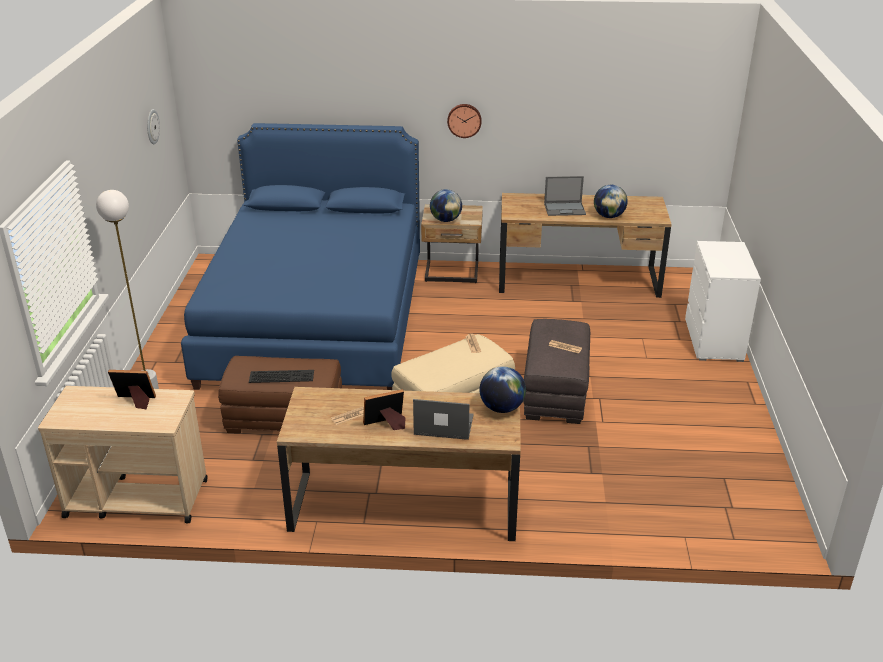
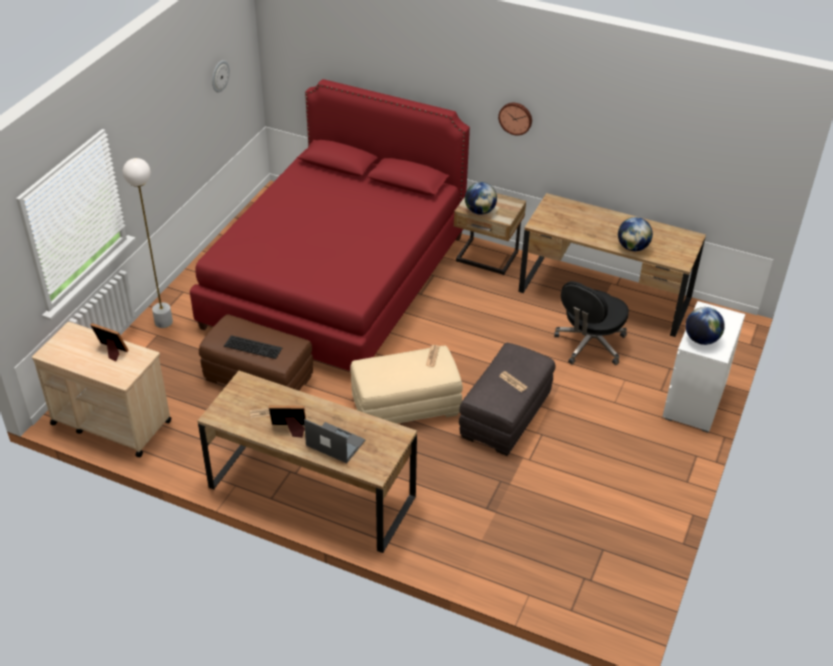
camera: 20 degrees right, 10 degrees up
blue bed [181,123,420,390] -> red bed [190,79,470,371]
globe [480,366,526,413] -> globe moved to [686,307,725,345]
laptop [544,176,586,216] -> none
none -> black office chair [554,281,629,365]

